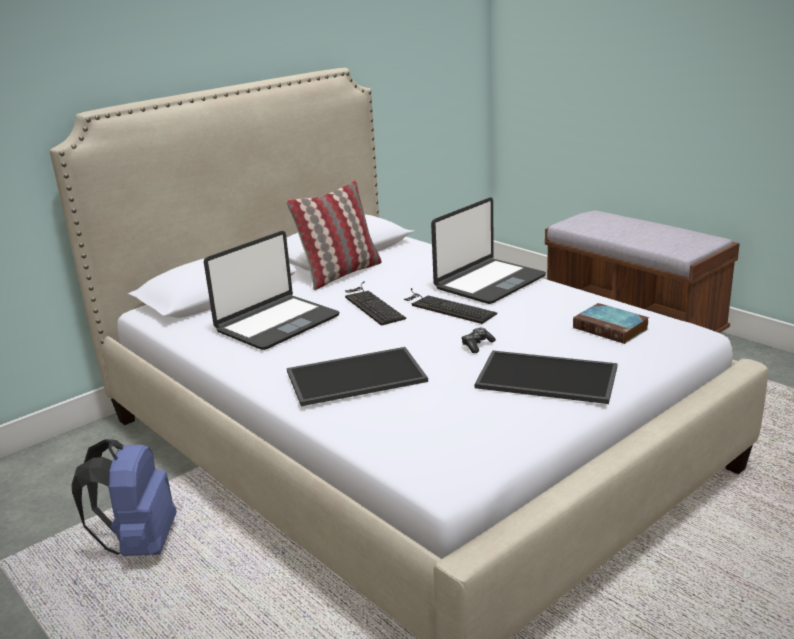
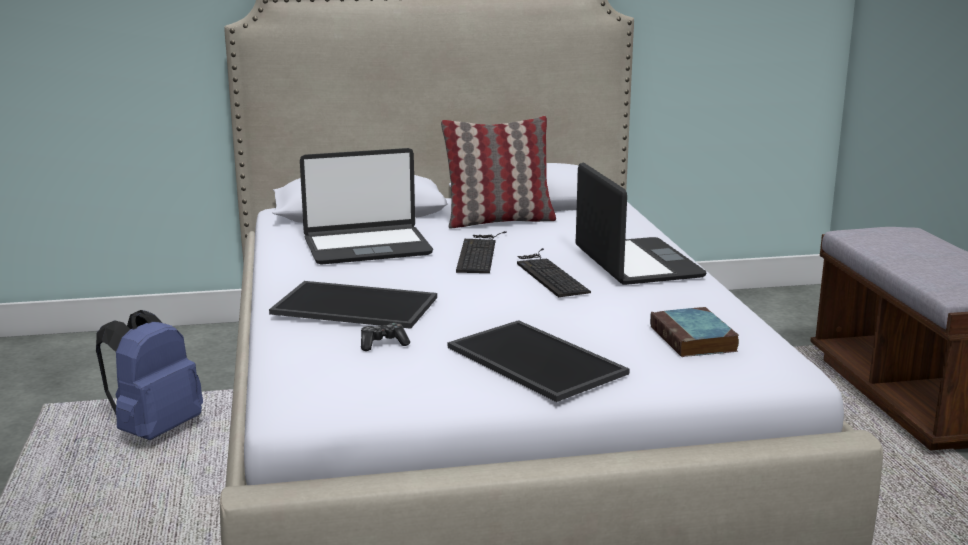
camera: 30 degrees right, 5 degrees down
laptop [431,197,546,304] -> laptop turned 90 degrees counterclockwise [575,162,706,285]
game controller [461,328,496,353] -> game controller moved to [361,323,410,351]

